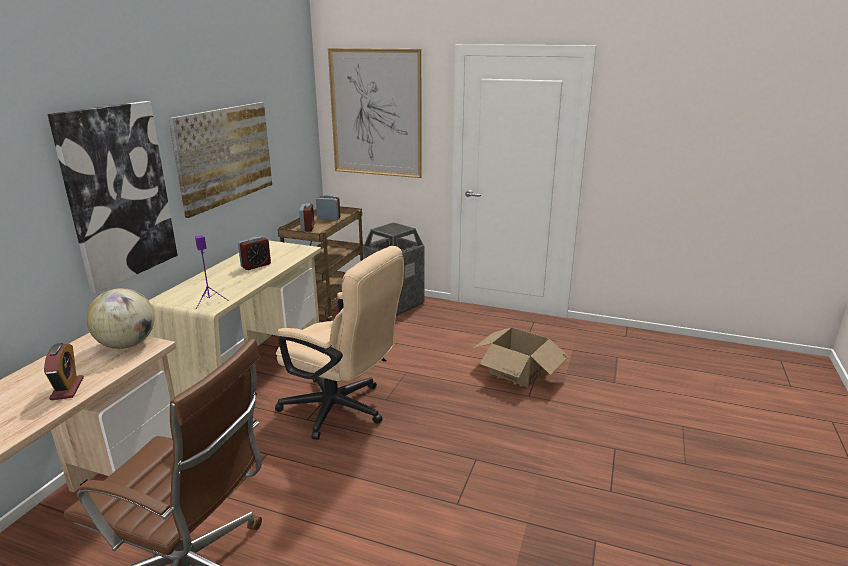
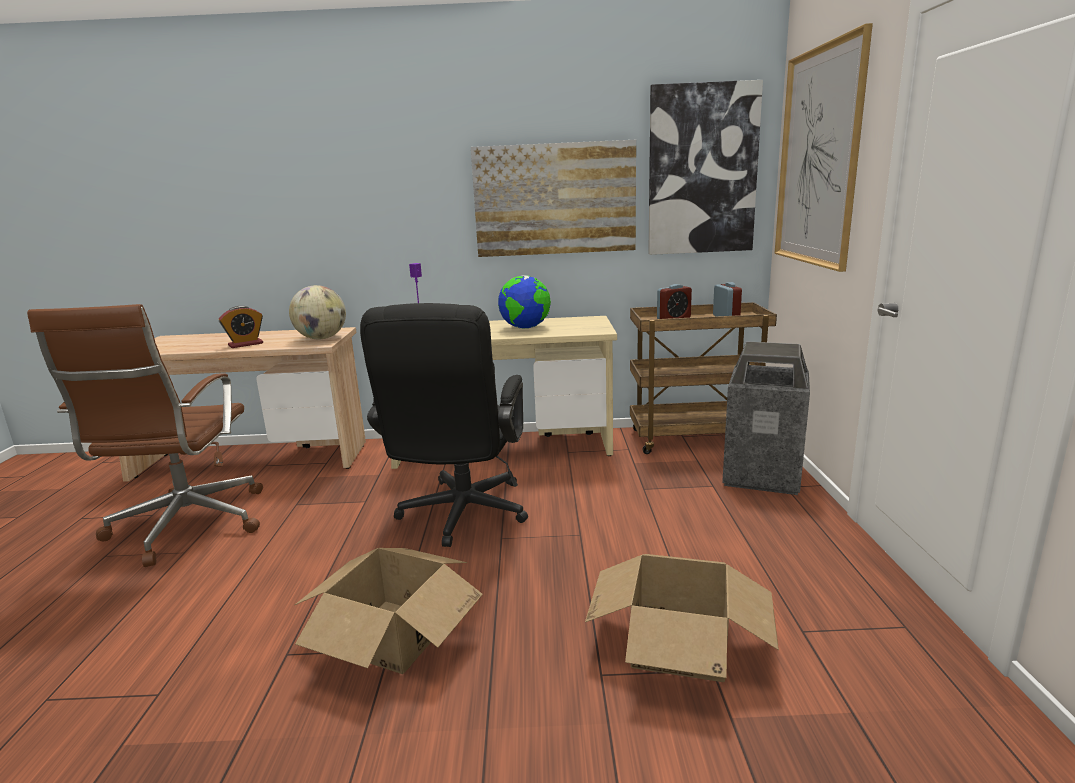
camera: 70 degrees right, 5 degrees down
picture [47,101,178,293] -> picture moved to [648,80,763,255]
alarm clock [238,236,271,270] -> globe [498,276,551,329]
beige office chair [275,246,404,440] -> black office chair [360,303,528,547]
none -> cardboard box [295,548,483,674]

